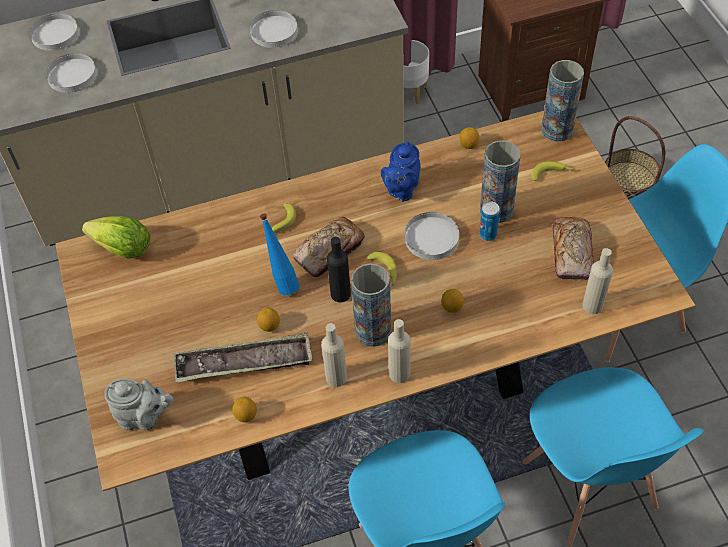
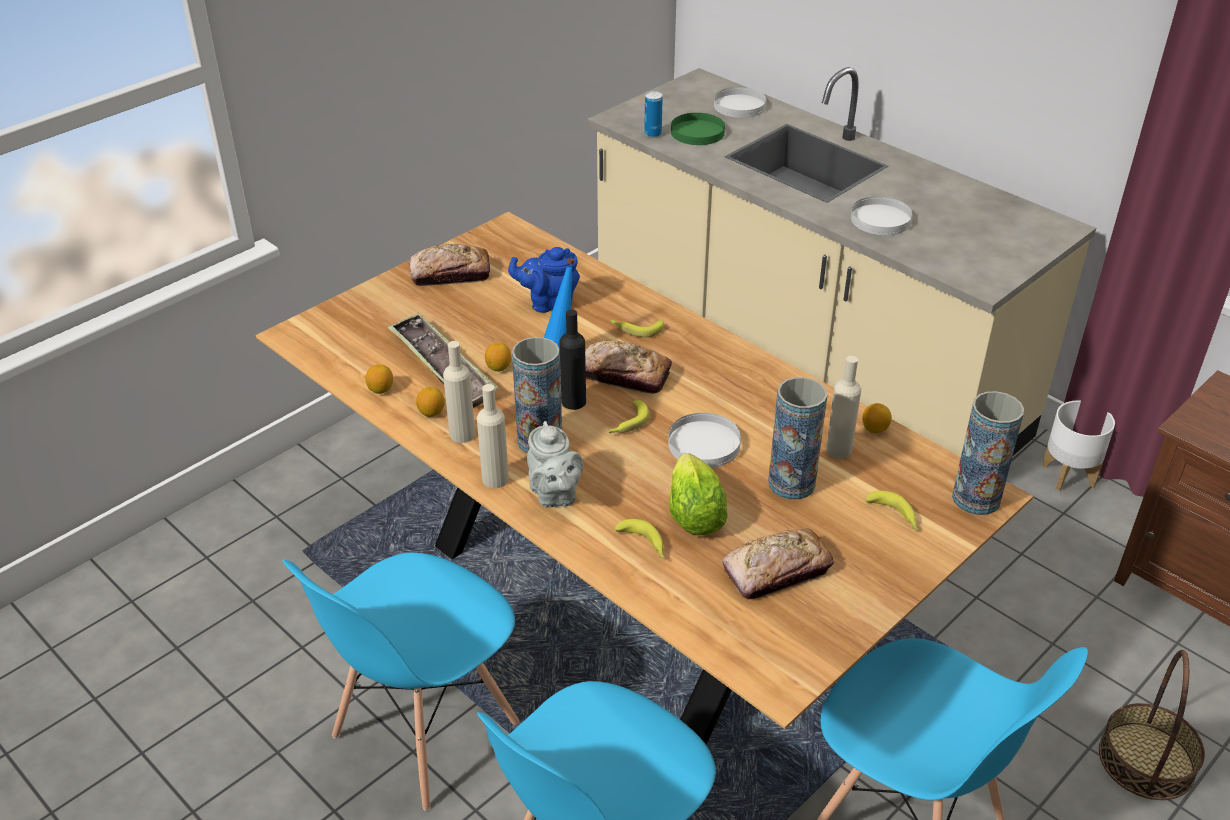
camera: 60 degrees right, 15 degrees down
white plate [46,53,97,93] -> green plate [671,113,725,145]
lettuce [82,216,151,259] -> lettuce moved to [669,453,728,535]
grey teapot [105,378,174,430] -> grey teapot moved to [527,421,583,508]
blue teapot [381,141,421,201] -> blue teapot moved to [508,247,580,313]
lemon [441,289,464,313] -> lemon moved to [416,387,445,417]
can [479,201,500,241] -> can moved to [644,91,663,138]
beige bottle [582,248,613,314] -> beige bottle moved to [826,356,861,459]
none -> bread [409,244,490,286]
none -> banana [615,519,664,558]

